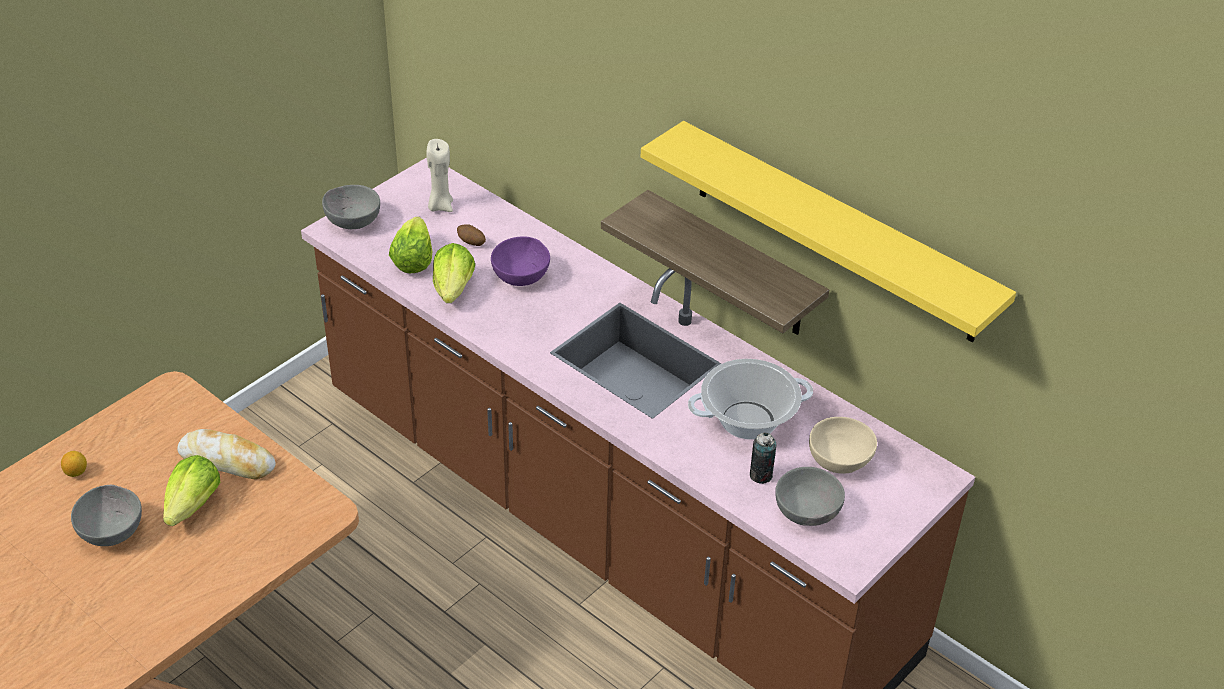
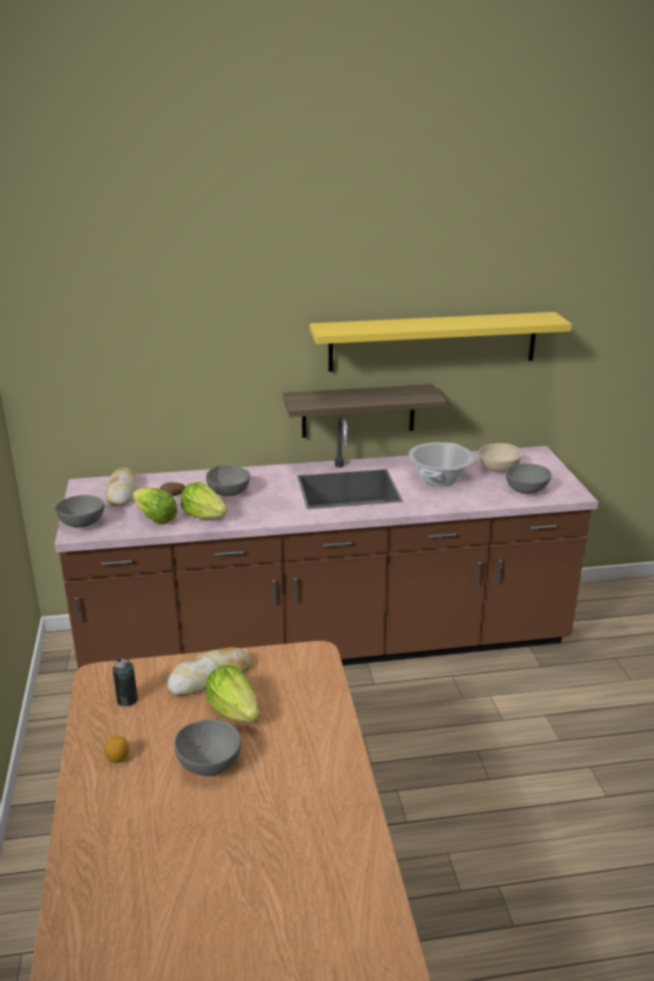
camera: 50 degrees left, 15 degrees down
beige candle [426,139,453,212] -> bread [105,467,136,506]
purple bowl [491,236,550,286] -> grey bowl [206,465,250,496]
can [750,433,776,484] -> can moved to [113,658,138,706]

